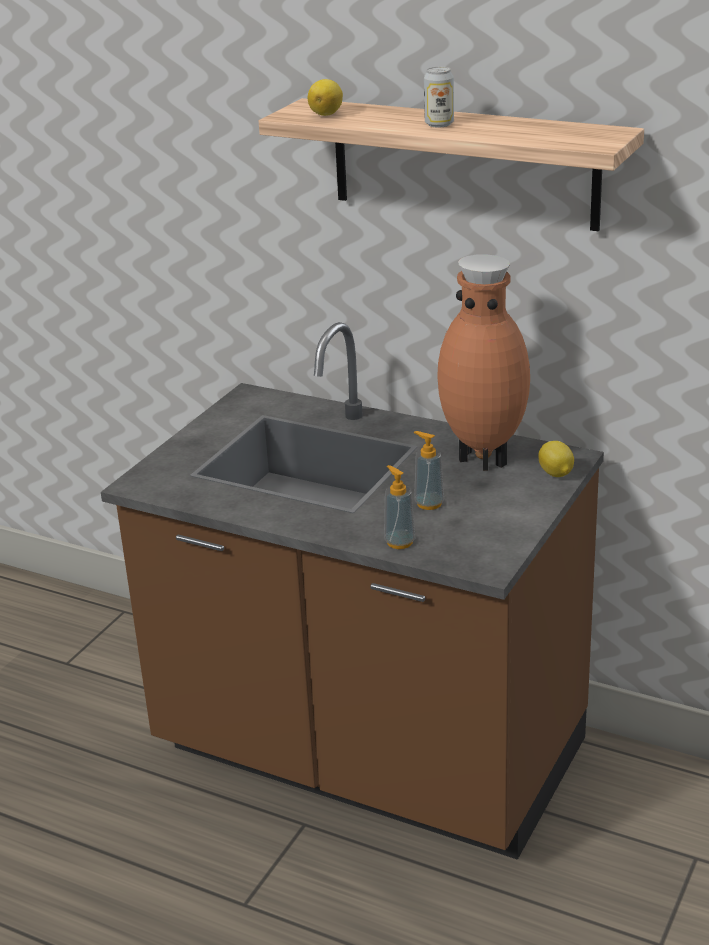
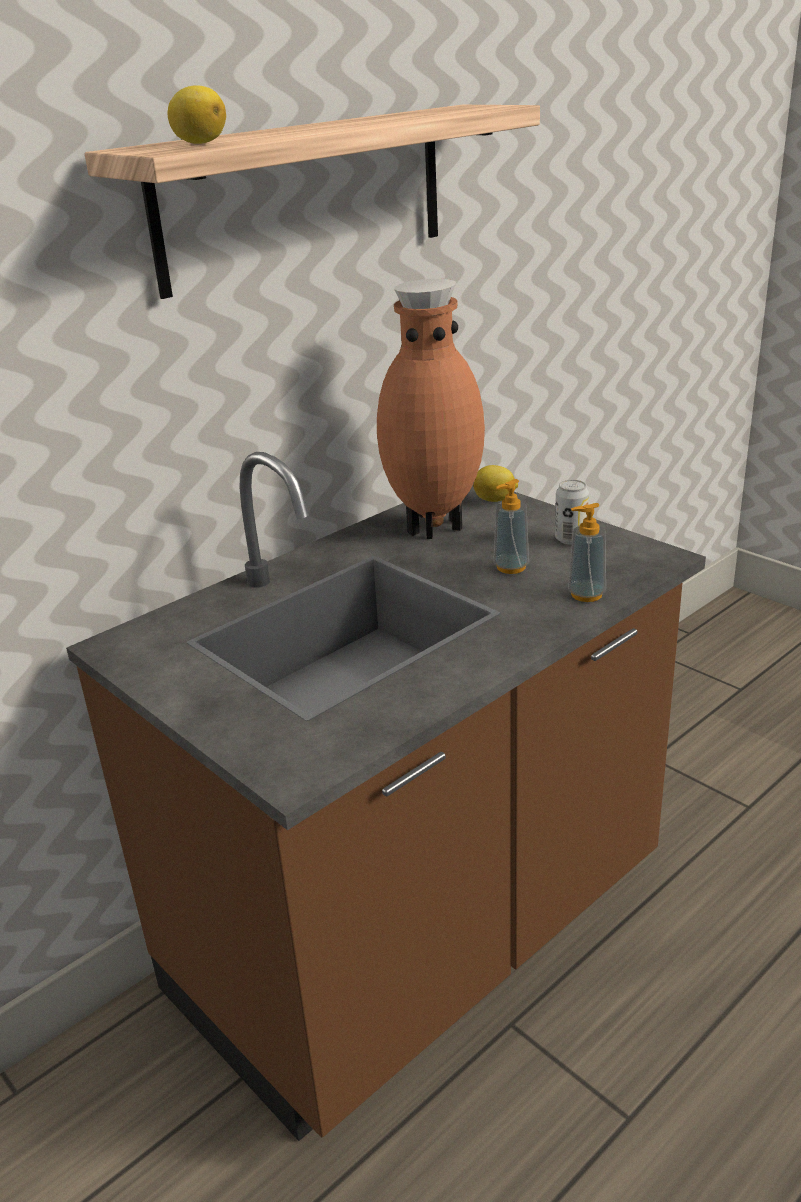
camera: 70 degrees left, 0 degrees up
can [424,66,454,127] -> can moved to [555,480,589,545]

